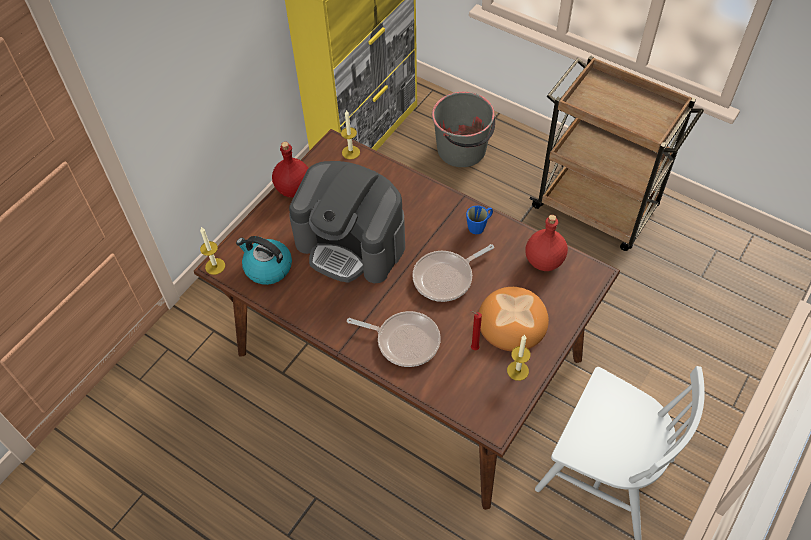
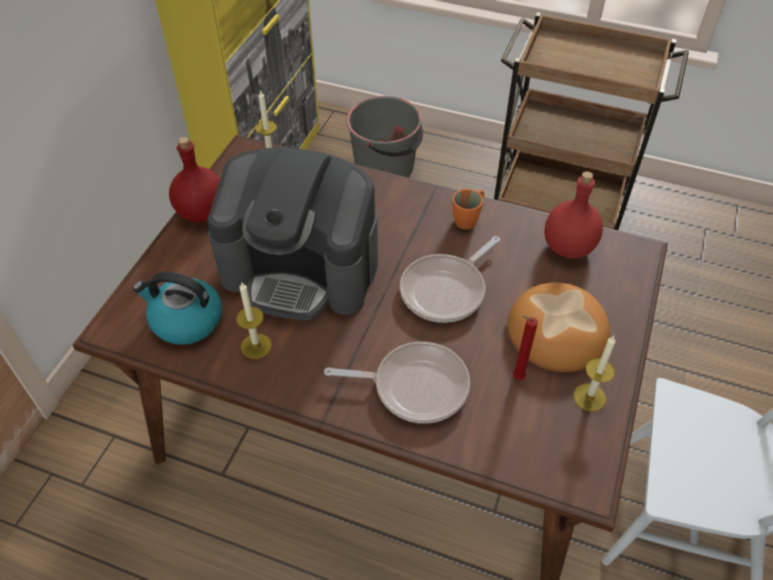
camera: 15 degrees left, 5 degrees down
candle [200,227,225,275] -> candle moved to [236,283,272,359]
blue mug [466,206,493,234] -> orange mug [452,189,484,230]

